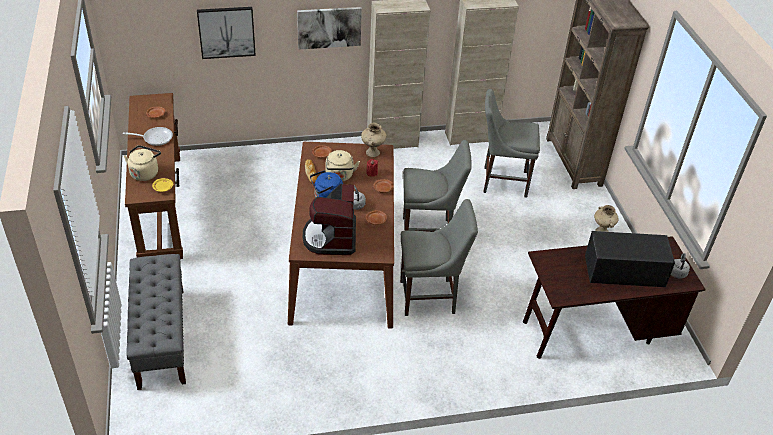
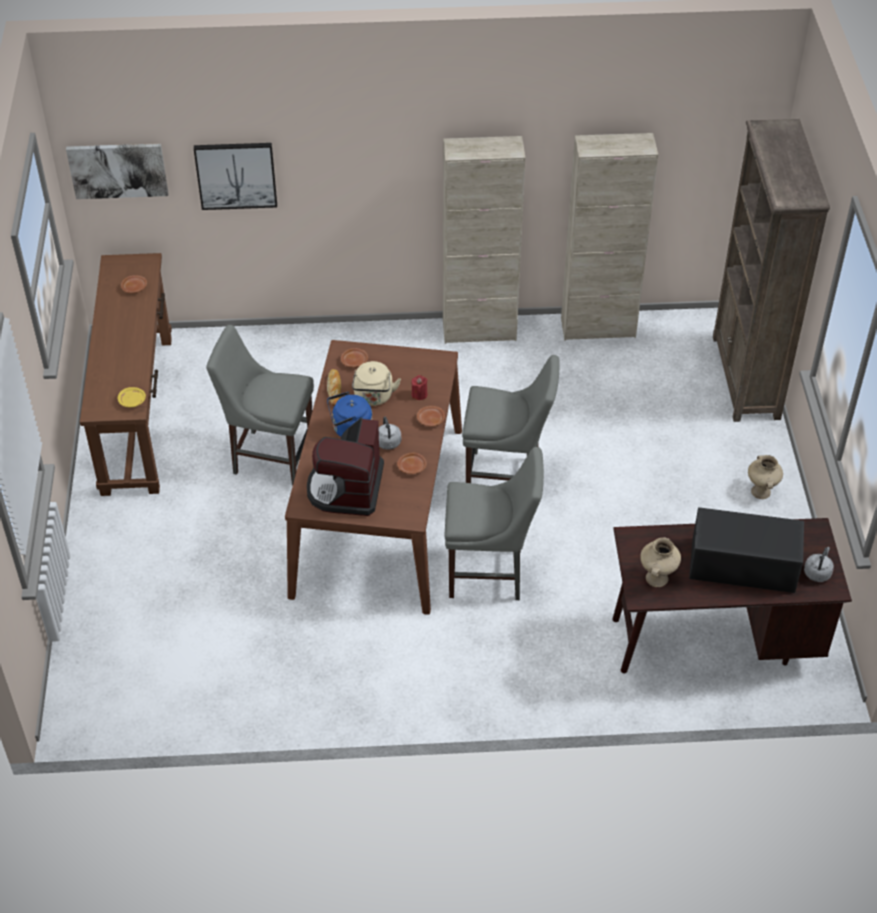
camera: 10 degrees right, 5 degrees up
frying pan [123,127,173,146] -> none
beige kettle [124,145,161,181] -> none
grey bench [126,254,186,390] -> none
picture [297,7,362,50] -> picture moved to [66,143,168,199]
beige vase [361,123,387,157] -> beige vase moved to [640,537,681,587]
grey chair [483,89,540,197] -> grey chair moved to [206,325,314,485]

